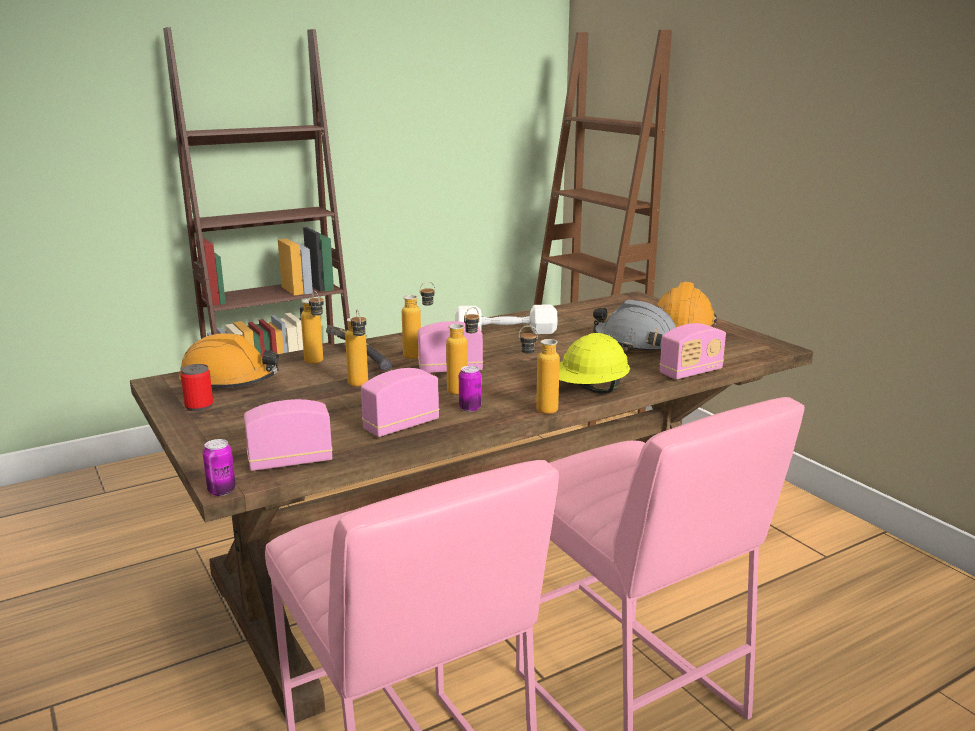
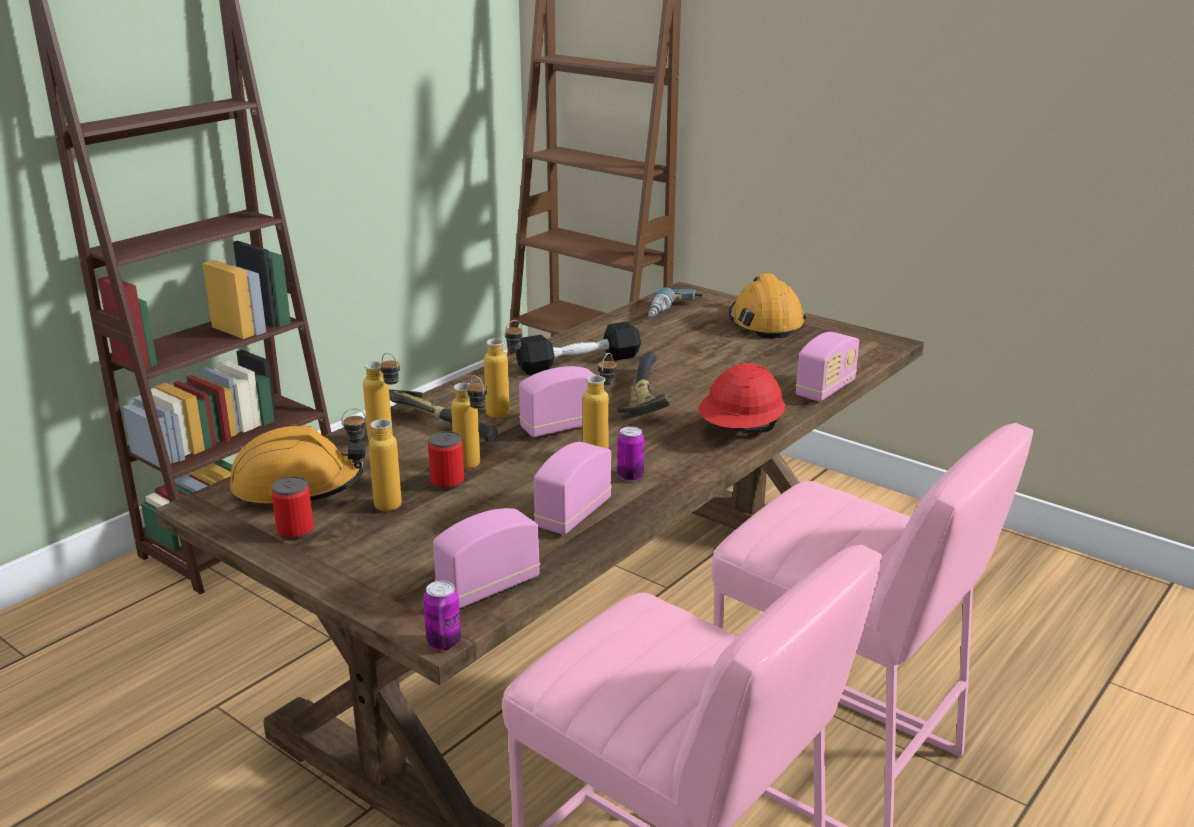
camera: 20 degrees left, 5 degrees up
white dumbbell [455,305,558,334] -> black dumbbell [516,322,641,375]
bottle [519,326,560,414] -> bottle moved to [341,408,402,511]
yellow hard hat [559,333,630,394] -> red hard hat [699,363,785,433]
grey hard hat [593,300,676,351] -> none
none -> can [428,431,464,490]
none -> hammer [617,351,670,420]
none -> power drill [648,288,703,318]

